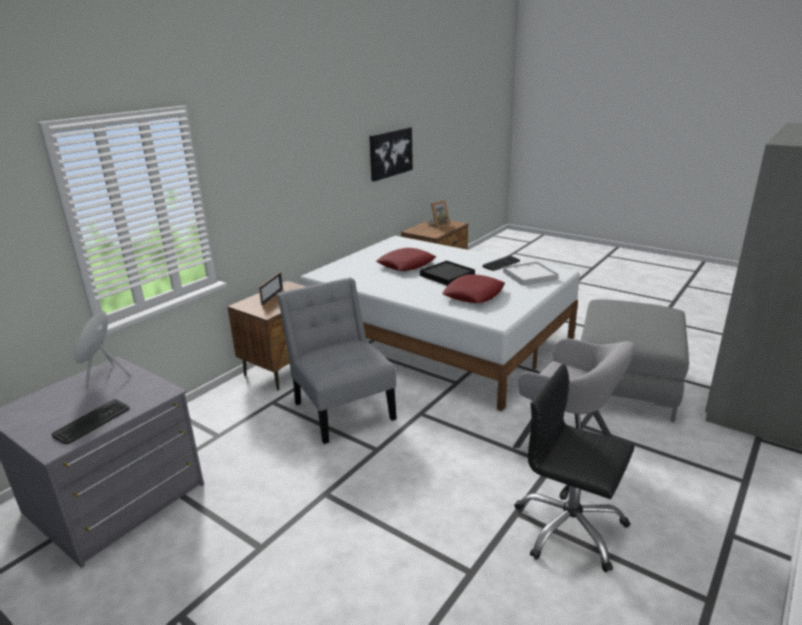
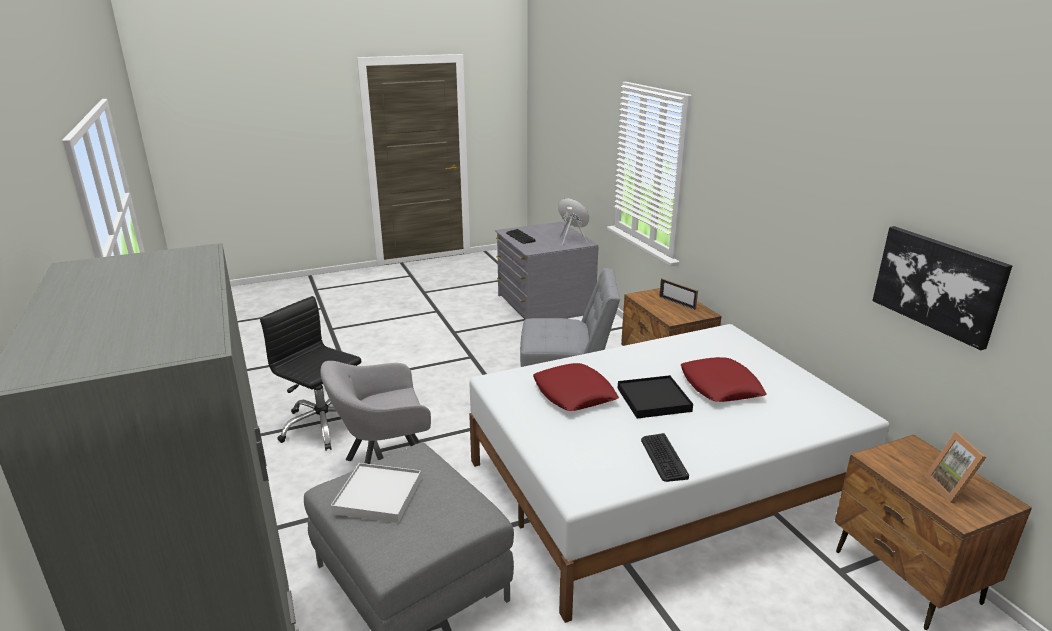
camera: 120 degrees right, 0 degrees up
white tray [503,262,559,286] -> white tray moved to [331,463,422,523]
black office chair [515,364,635,572] -> black office chair turned 120 degrees counterclockwise [260,296,361,451]

